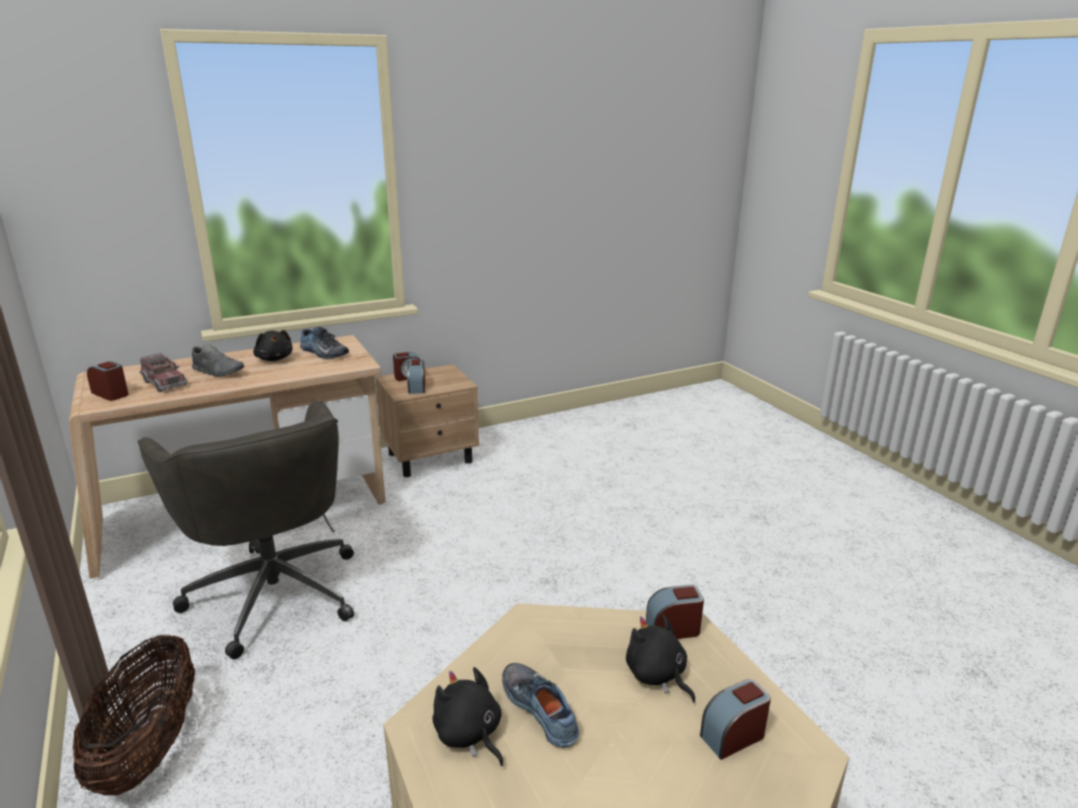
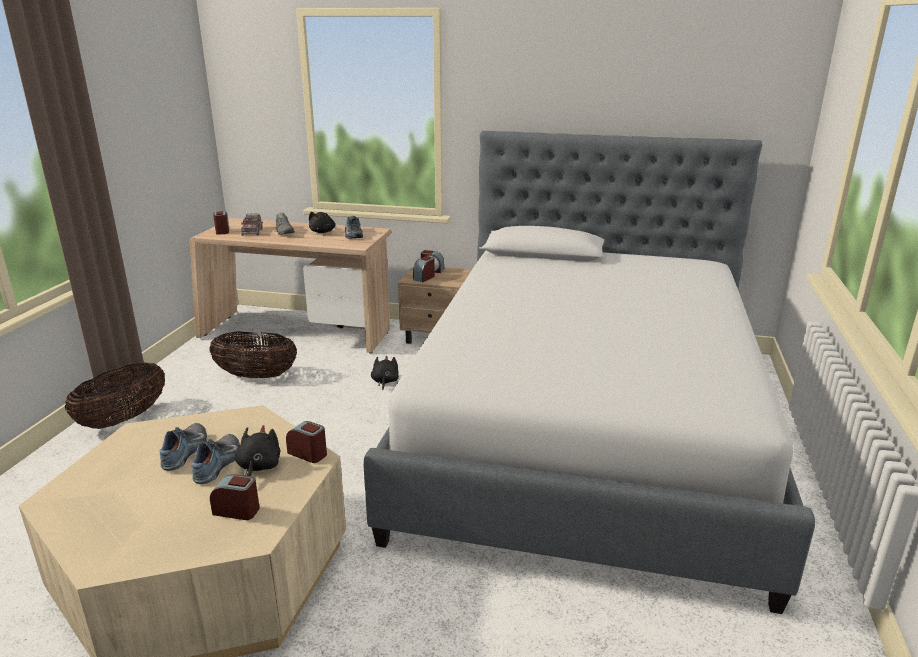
camera: 40 degrees right, 0 degrees up
grey office chair [138,401,354,659] -> basket [209,331,297,378]
black plush toy [432,667,503,766] -> black plush toy moved to [371,355,399,390]
none -> shoe [192,434,240,484]
none -> bed [363,131,815,614]

